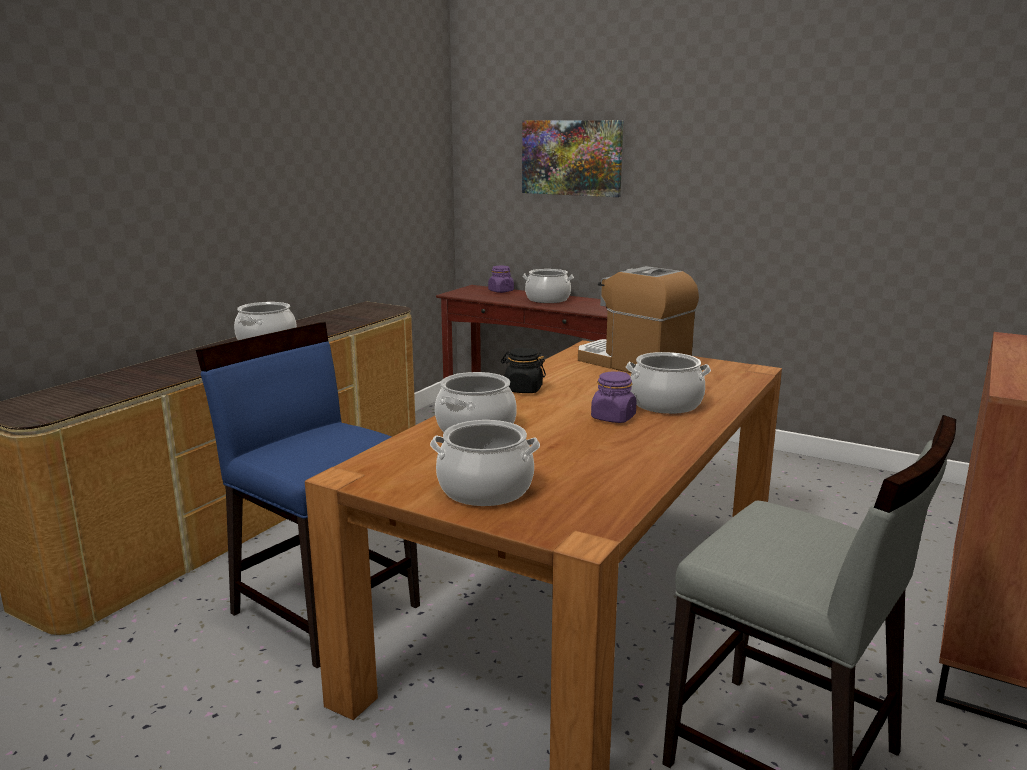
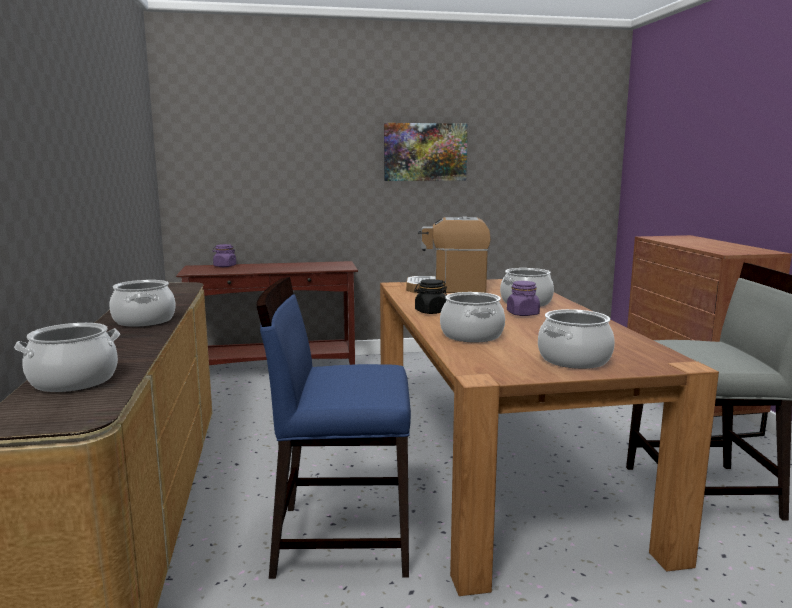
camera: 40 degrees left, 5 degrees down
picture [522,120,623,197] -> picture moved to [384,123,468,181]
cooking pot [523,269,574,303] -> cooking pot moved to [14,323,120,392]

